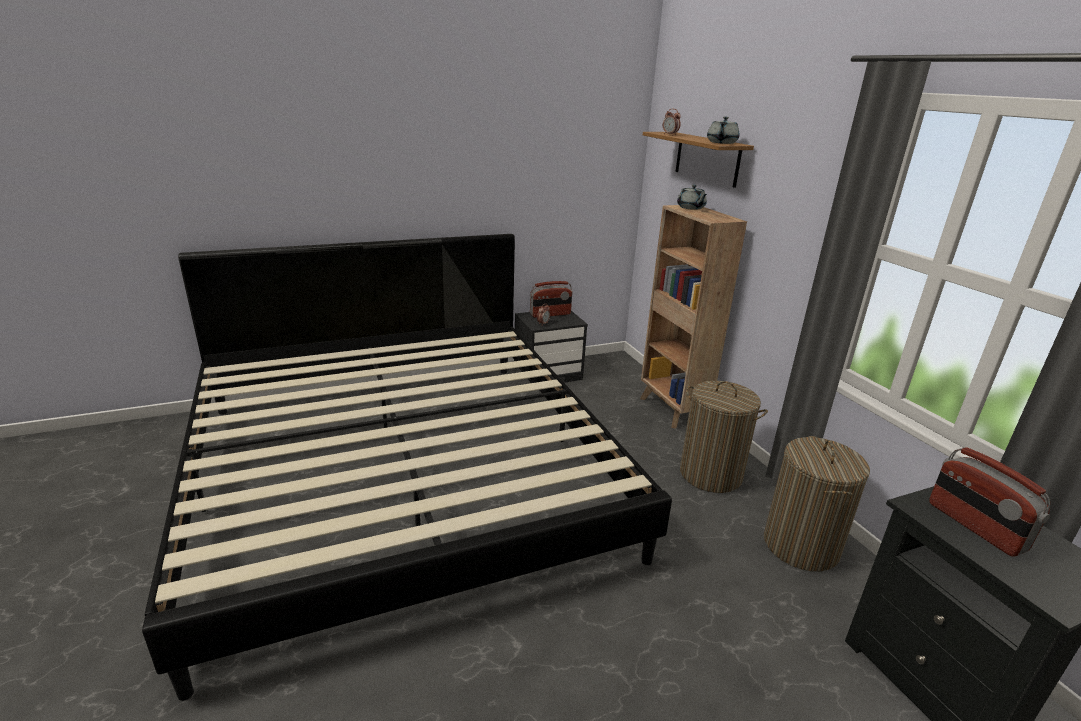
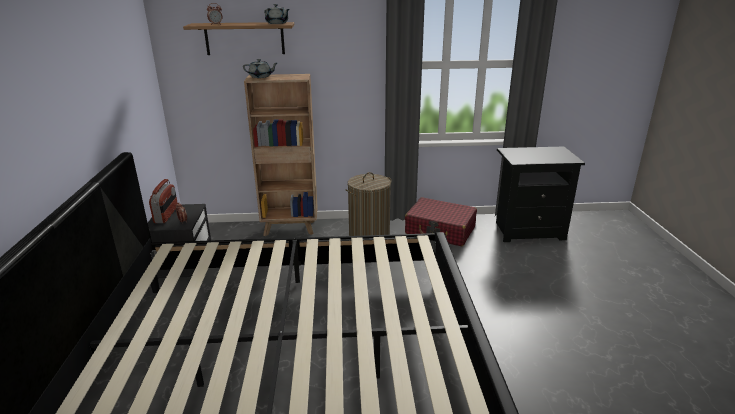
camera: 70 degrees left, 0 degrees up
laundry basket [764,436,870,571] -> red suitcase [405,197,477,246]
radio [929,447,1050,557] -> none

